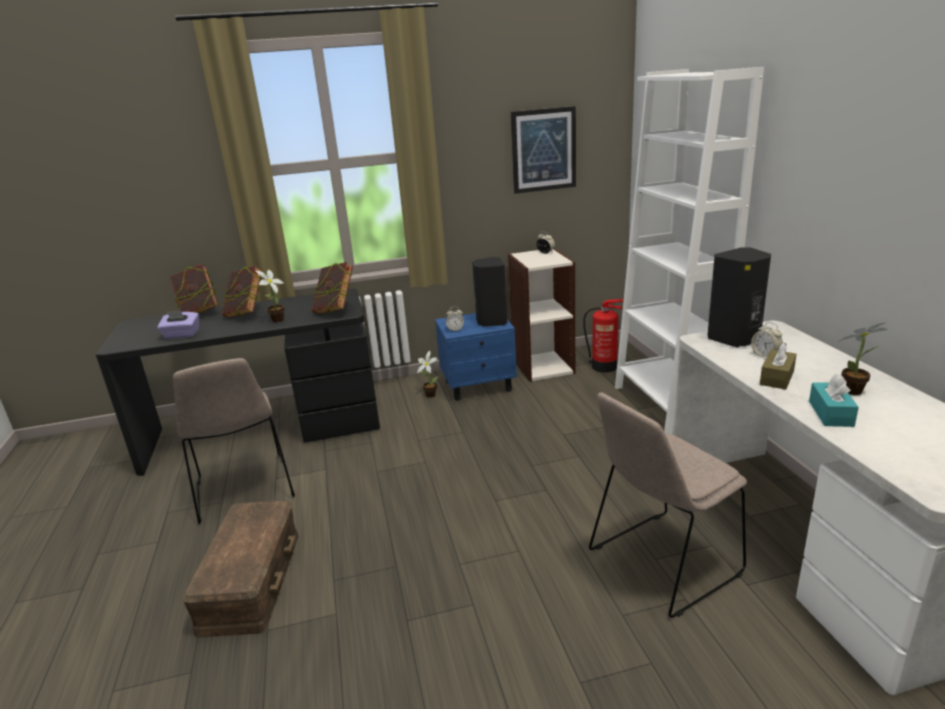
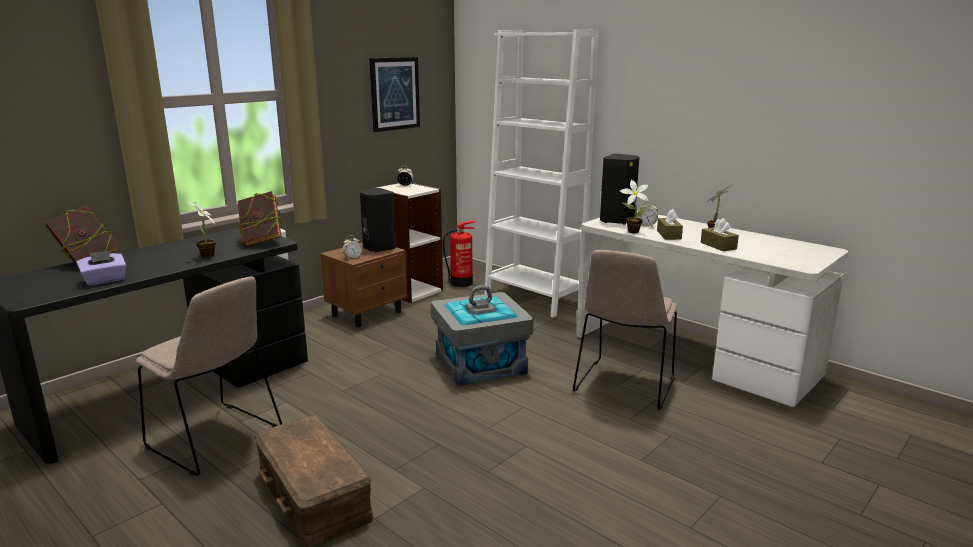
camera: 35 degrees left, 5 degrees down
book [221,266,262,318] -> none
potted plant [417,351,439,398] -> potted plant moved to [620,180,649,234]
blue nightstand [435,313,517,401] -> brown nightstand [320,243,407,328]
turquoise tissue box [809,374,859,427] -> brown tissue box [701,218,739,251]
none -> grey storage box [431,285,533,386]

